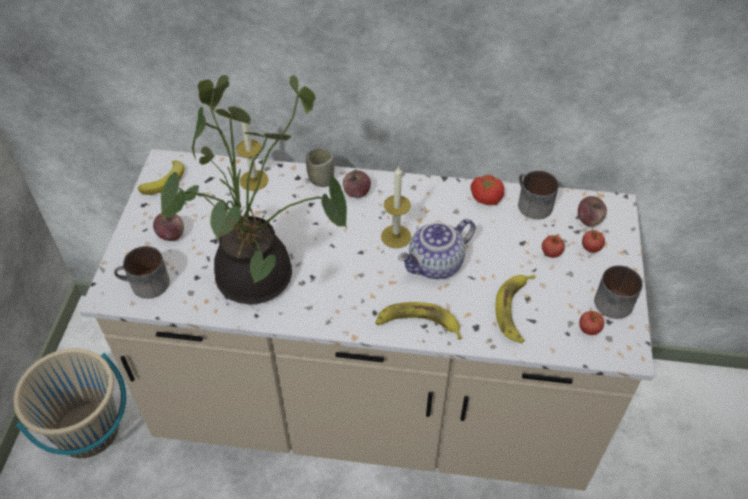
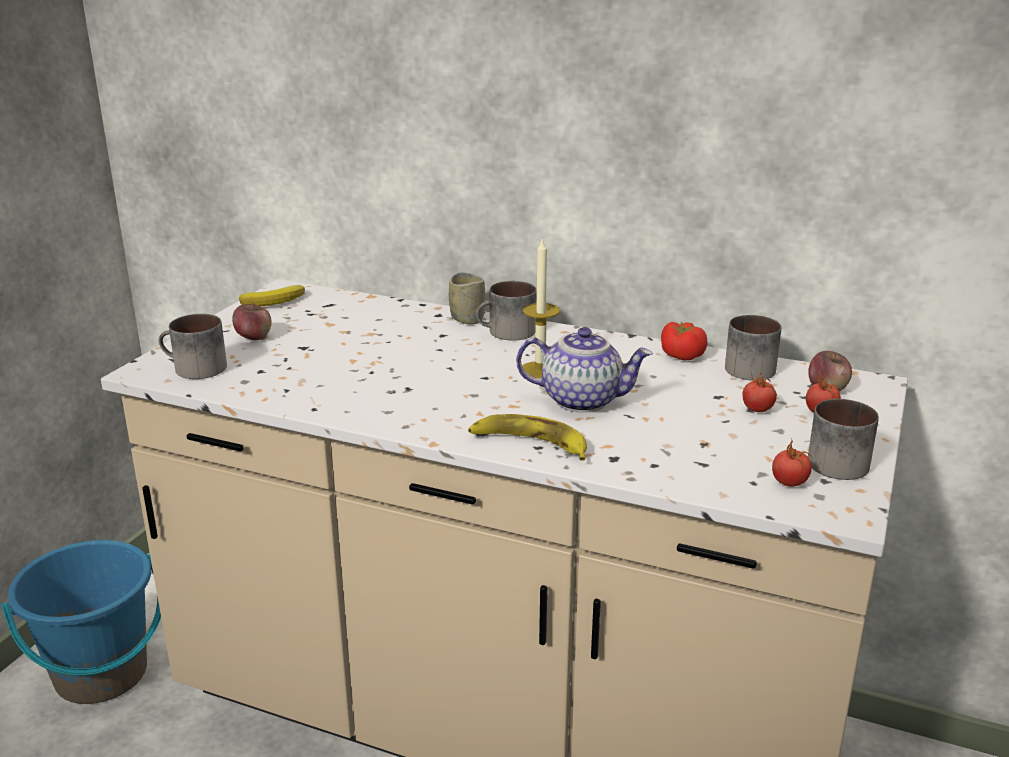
camera: 15 degrees right, 25 degrees down
beige bucket [13,348,126,458] -> blue bucket [1,540,161,704]
potted plant [160,75,347,304] -> none
candle [236,122,268,191] -> none
apple [343,170,371,198] -> mug [476,281,536,341]
teapot [398,219,475,279] -> teapot turned 150 degrees counterclockwise [516,327,653,413]
banana [496,275,535,343] -> none

